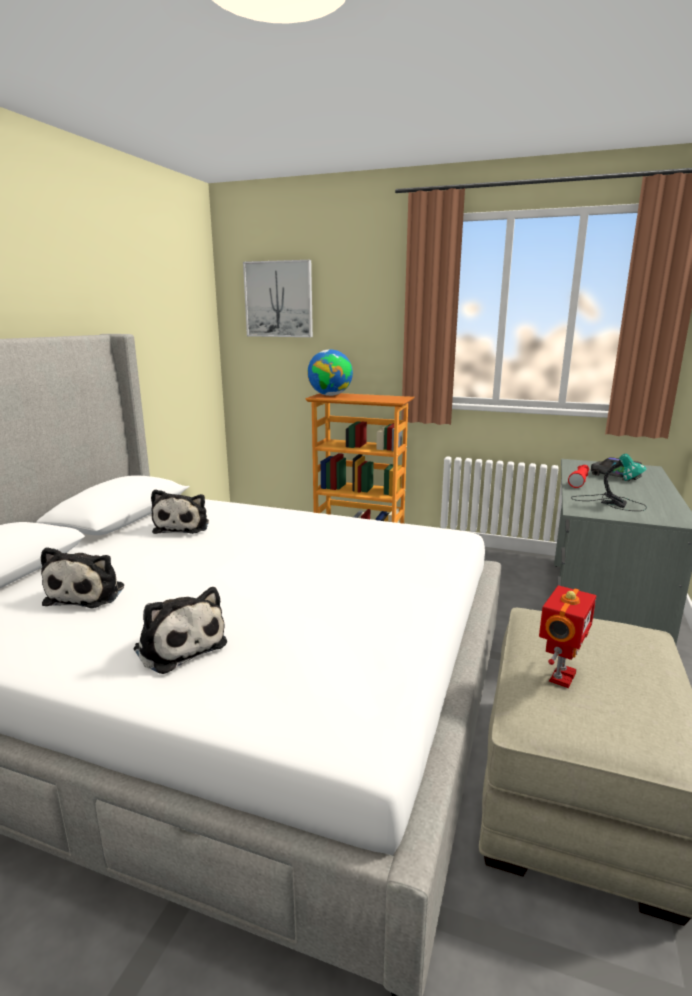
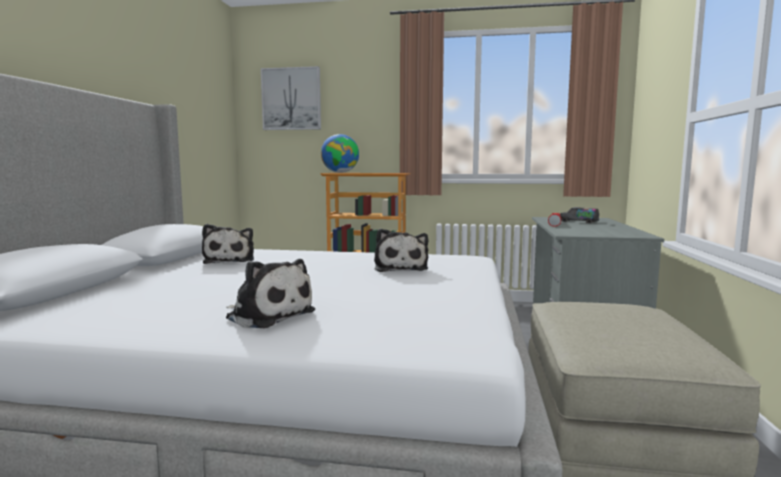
camera: 10 degrees left, 10 degrees down
plush toy [41,547,124,608] -> plush toy moved to [374,228,428,272]
toy robot [539,585,596,688] -> none
table lamp [571,454,647,511] -> none

